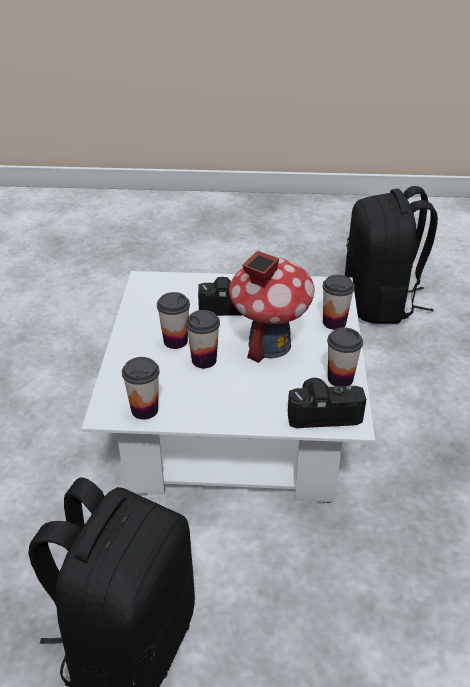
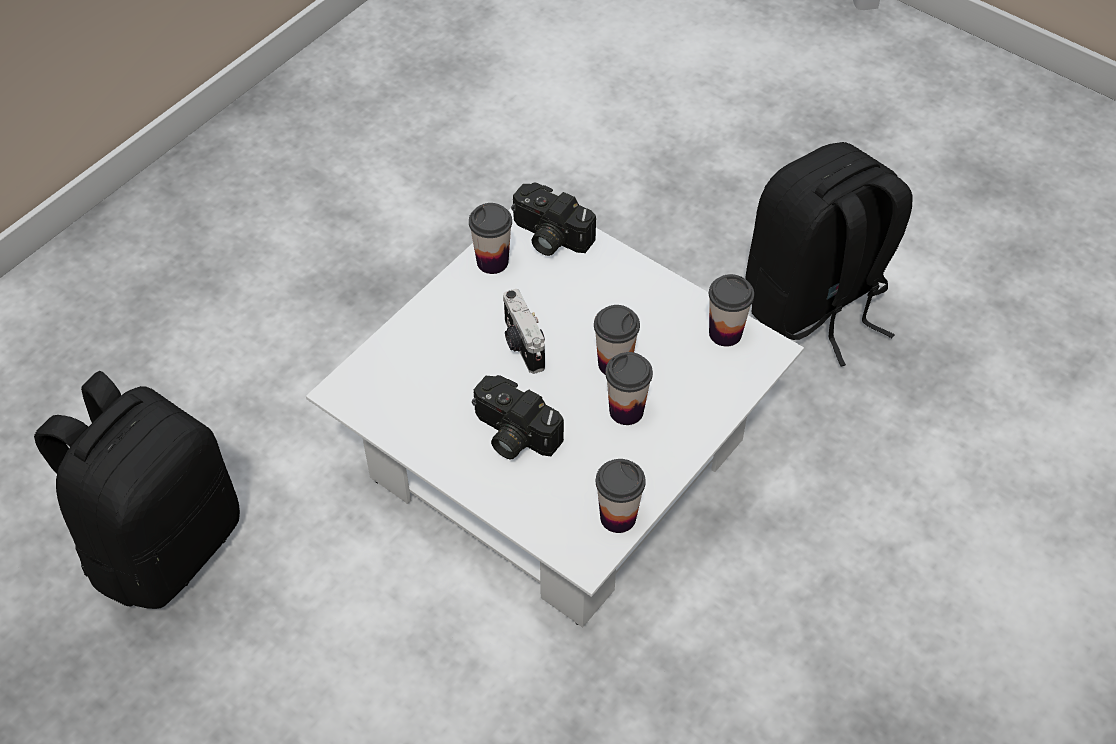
camera: 145 degrees left, 15 degrees up
toy house [229,251,315,363] -> camera [503,289,545,374]
cup [322,275,355,330] -> cup moved to [596,459,645,533]

